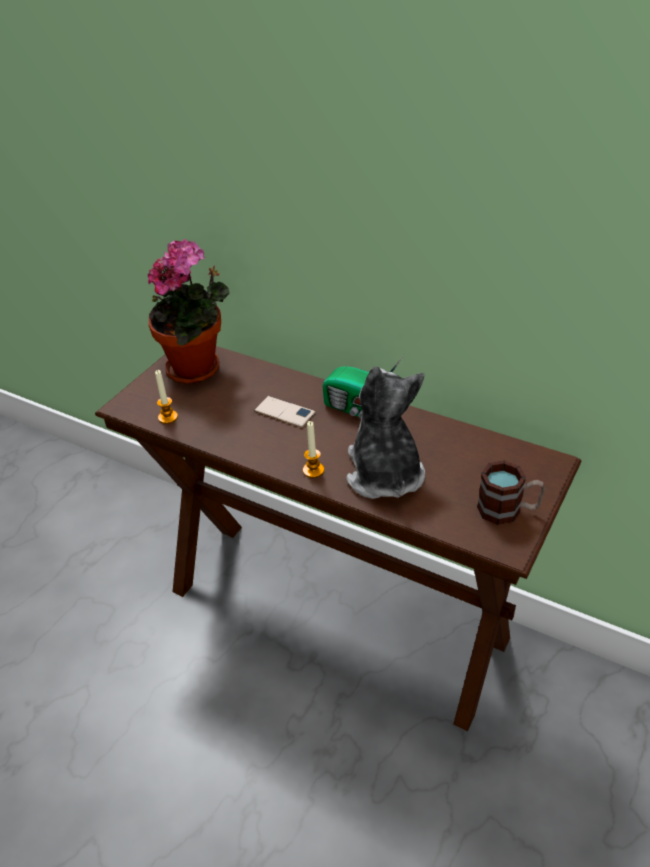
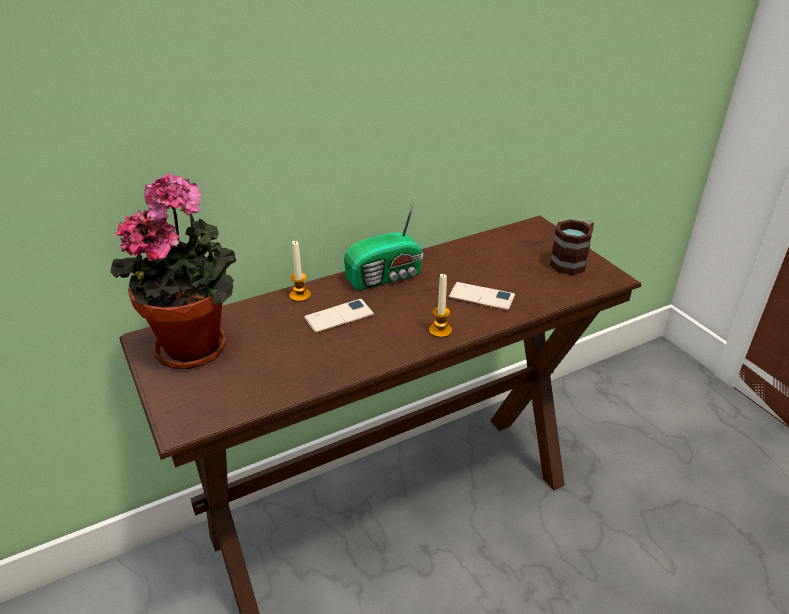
camera: 60 degrees left, 5 degrees down
candle [155,370,178,424] -> candle moved to [289,241,311,302]
plush toy [346,366,425,499] -> phone [448,282,515,311]

